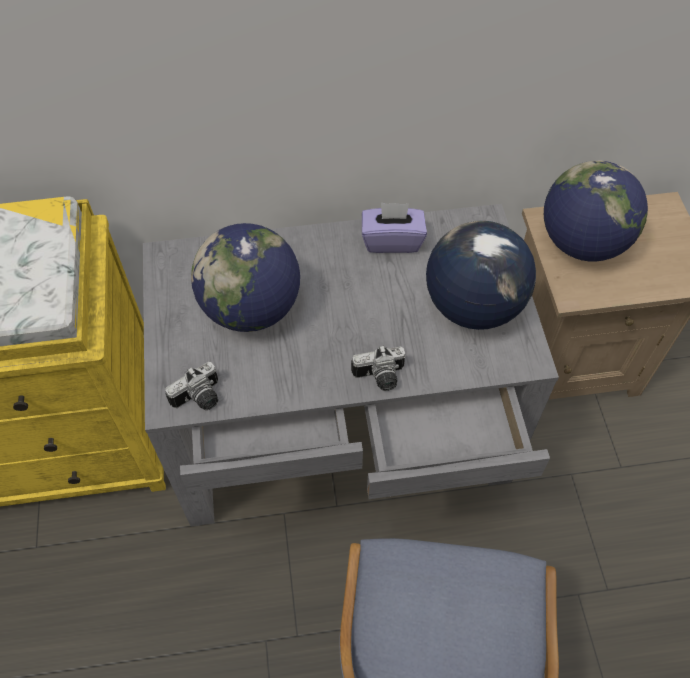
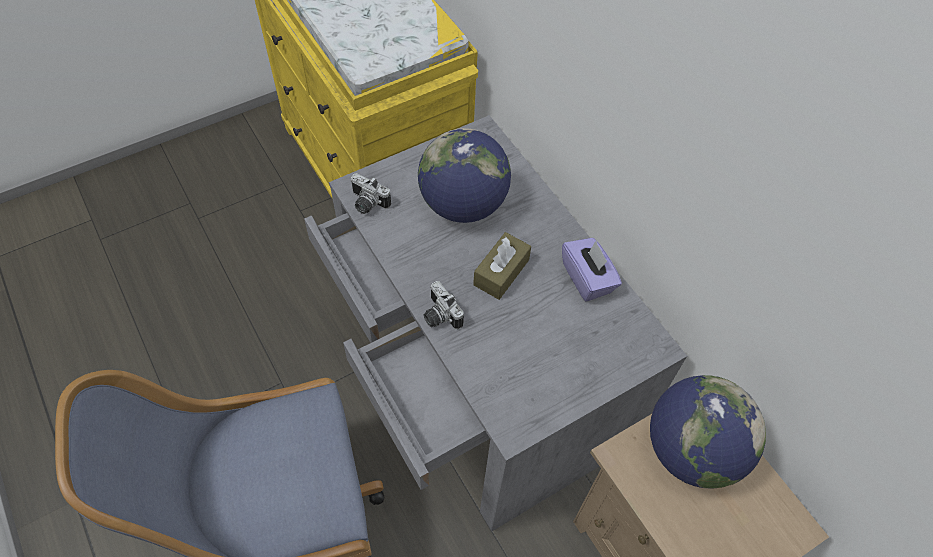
camera: 65 degrees right, 0 degrees up
globe [426,221,536,330] -> none
none -> brown tissue box [473,232,531,300]

